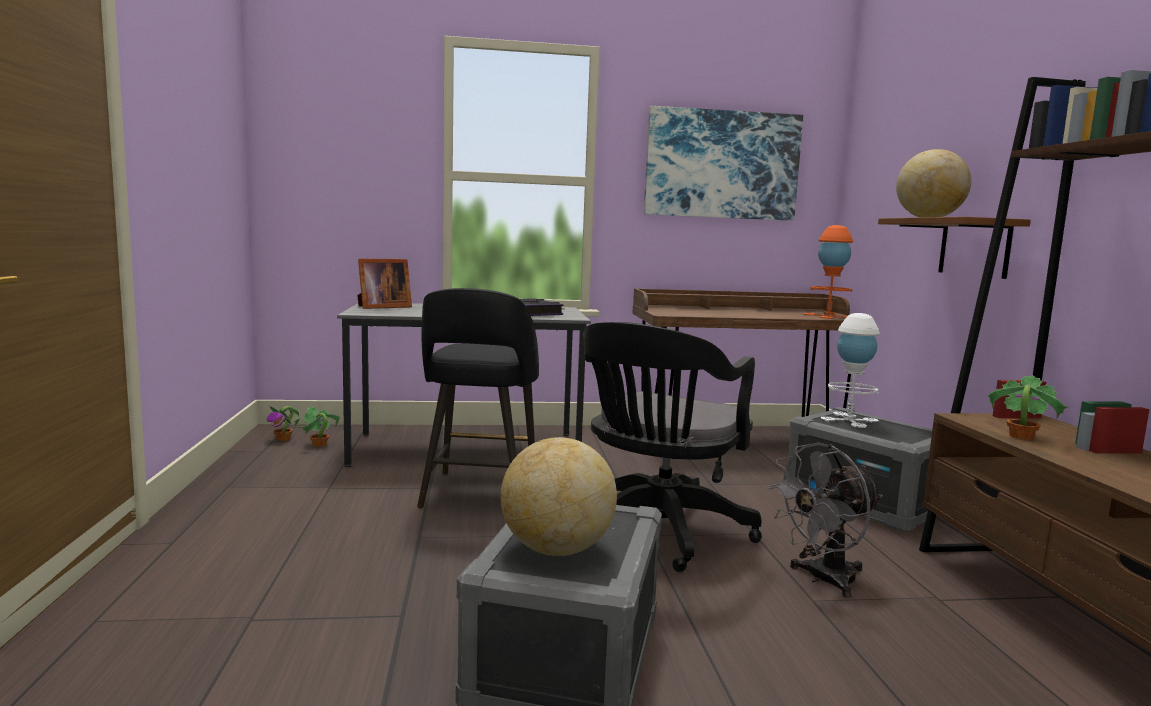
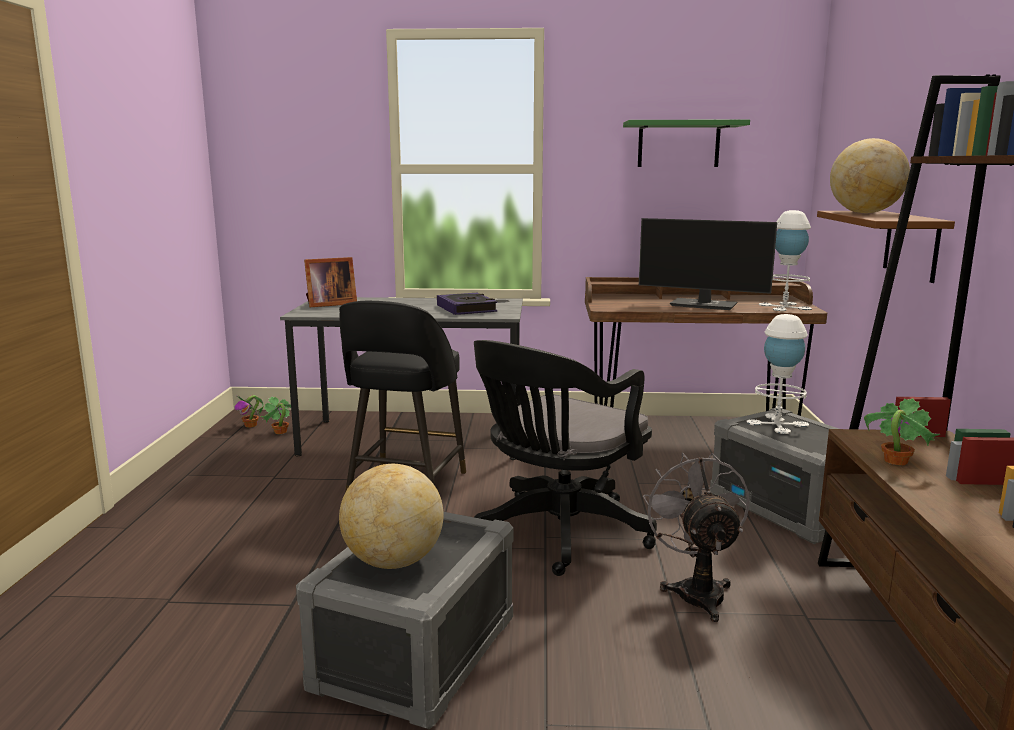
camera: 10 degrees right, 5 degrees up
picture [644,106,803,221] -> green shelf [623,119,750,167]
grey fan [768,443,883,598] -> grey fan turned 105 degrees clockwise [643,452,750,622]
orange table lamp [803,225,853,319] -> white table lamp [759,210,812,311]
none -> monitor [639,218,777,310]

